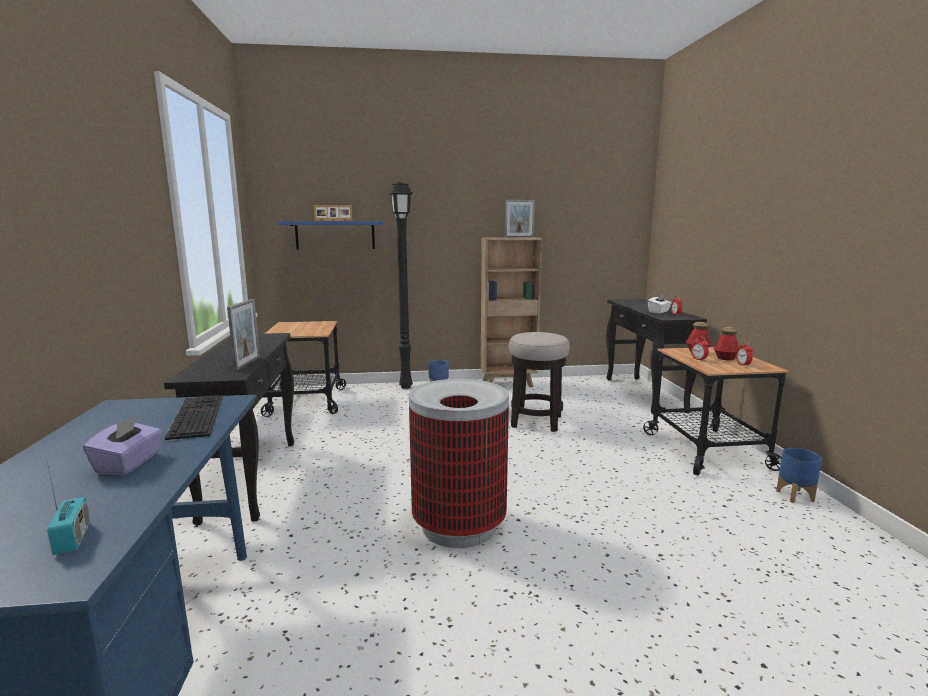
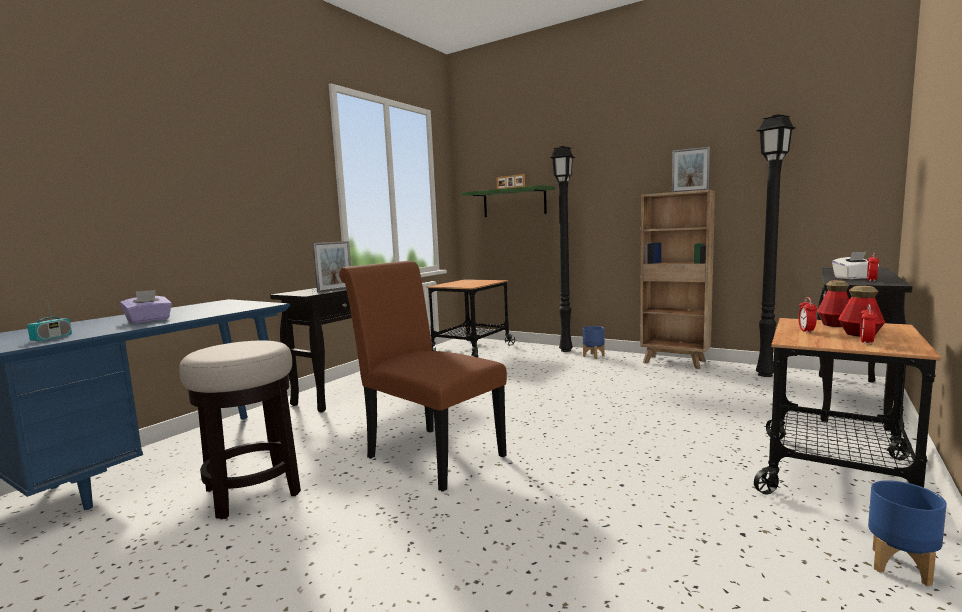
camera: 40 degrees right, 5 degrees down
keyboard [165,395,222,442] -> none
blue shelf [277,221,384,250] -> green shelf [462,185,555,217]
trash can [409,379,509,548] -> brown chair [339,261,507,492]
stool [509,332,570,432] -> stool moved to [179,341,301,519]
none -> black floor lamp [756,114,796,377]

